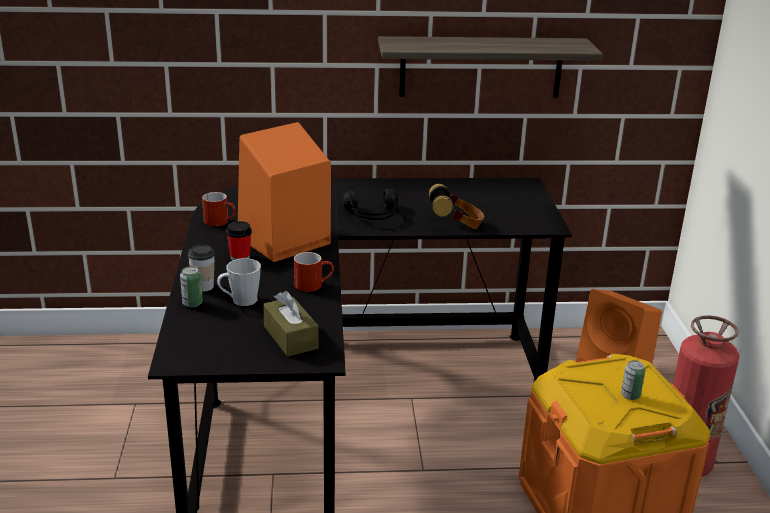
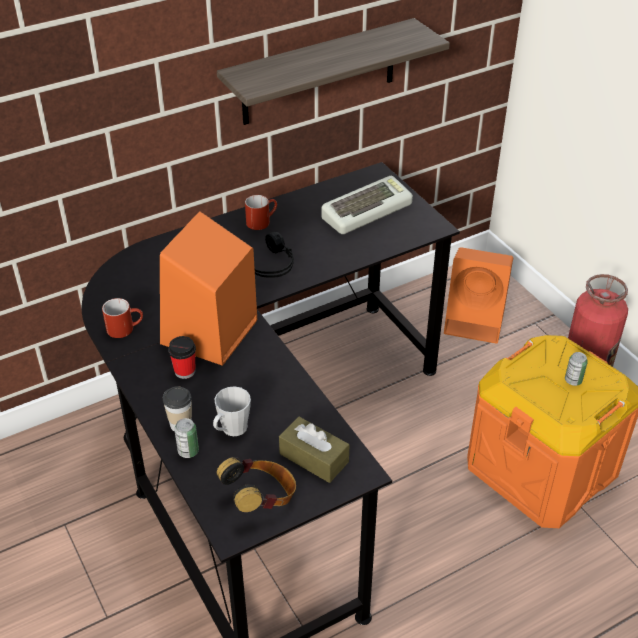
camera: 25 degrees left, 15 degrees up
red mug [294,252,334,292] -> red mug moved to [245,195,277,230]
headphones [429,184,484,229] -> headphones moved to [216,457,296,512]
none -> keyboard [321,176,413,234]

